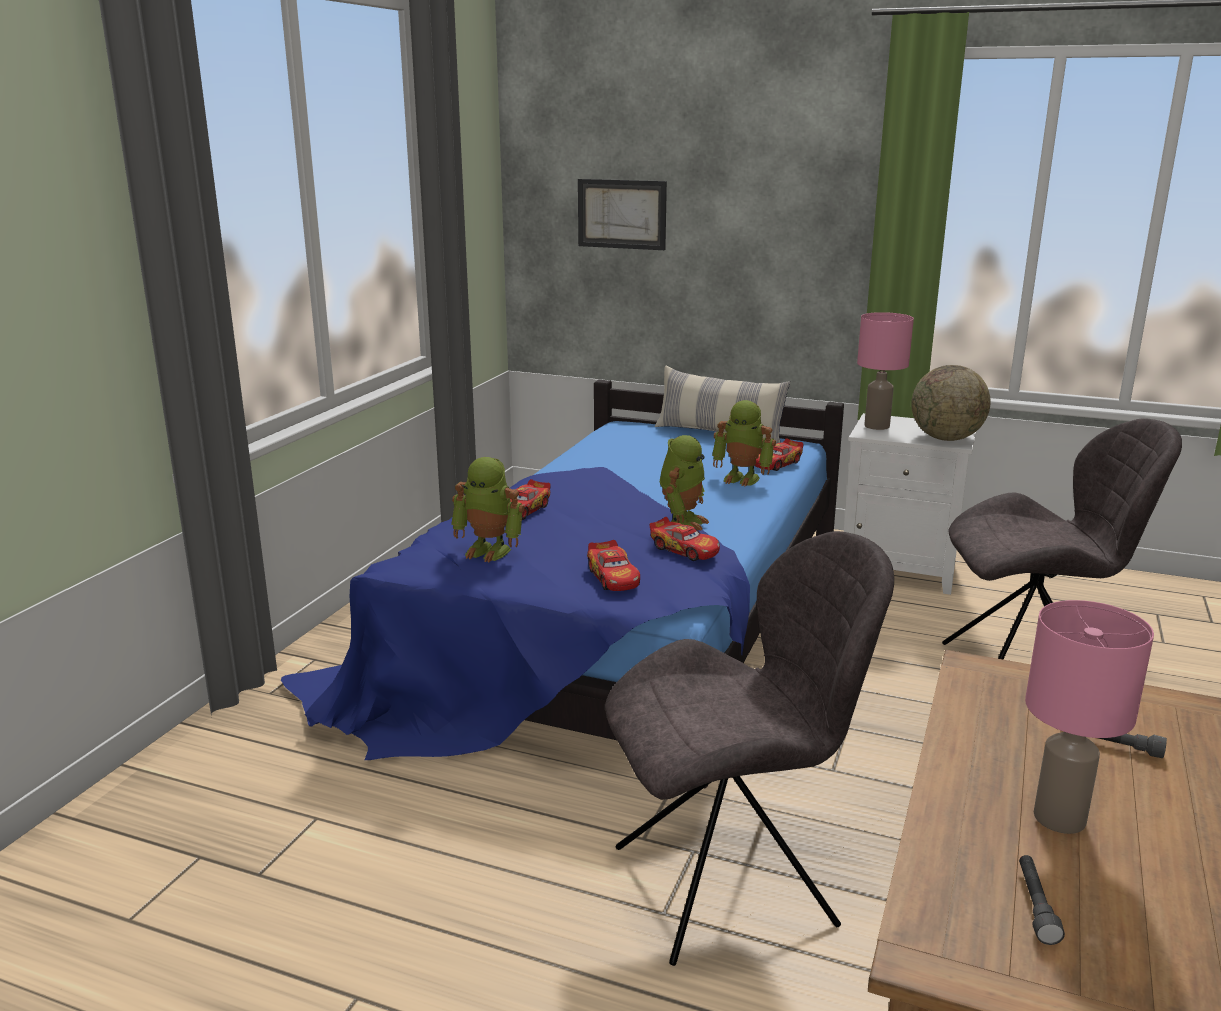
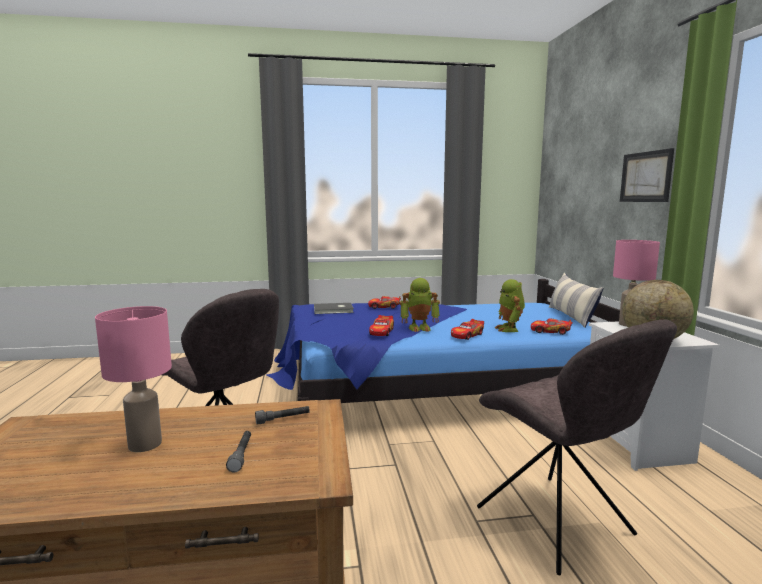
camera: 60 degrees right, 10 degrees down
toy robot [451,457,525,562] -> grey book [314,303,354,314]
picture [578,179,667,250] -> picture moved to [620,148,674,202]
toy car [587,540,640,591] -> toy car moved to [451,319,484,340]
grey flashlight [1019,855,1065,945] -> grey flashlight moved to [255,406,310,424]

